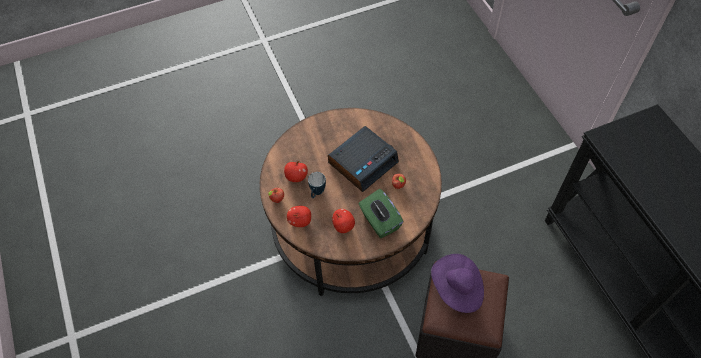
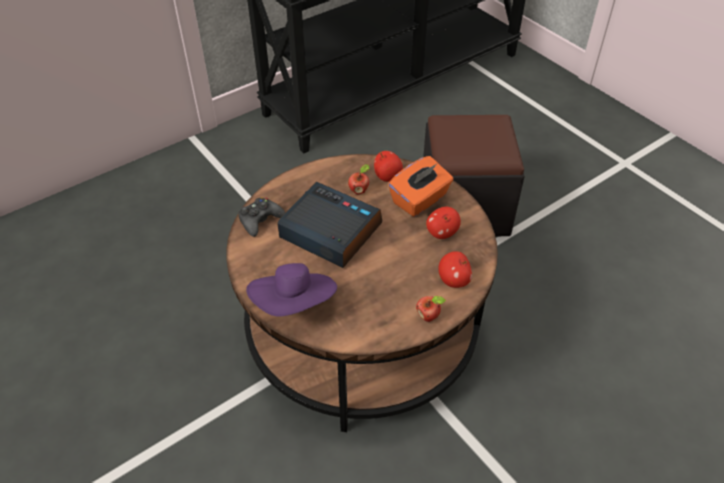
camera: 105 degrees left, 10 degrees down
apple [284,161,308,182] -> apple moved to [374,151,403,182]
mug [308,172,326,198] -> none
green tissue box [359,189,404,238] -> orange tissue box [388,156,454,217]
purple hat [431,254,484,313] -> purple hat moved to [246,263,337,317]
none -> black game controller [239,197,285,237]

